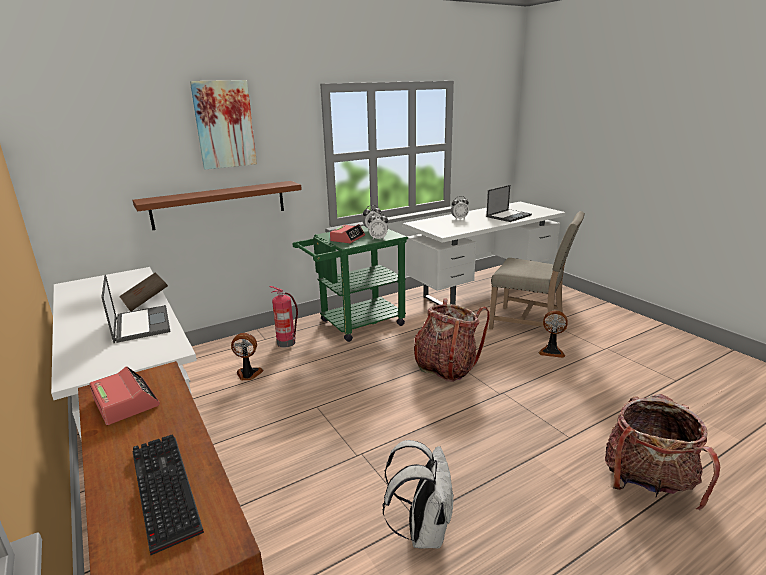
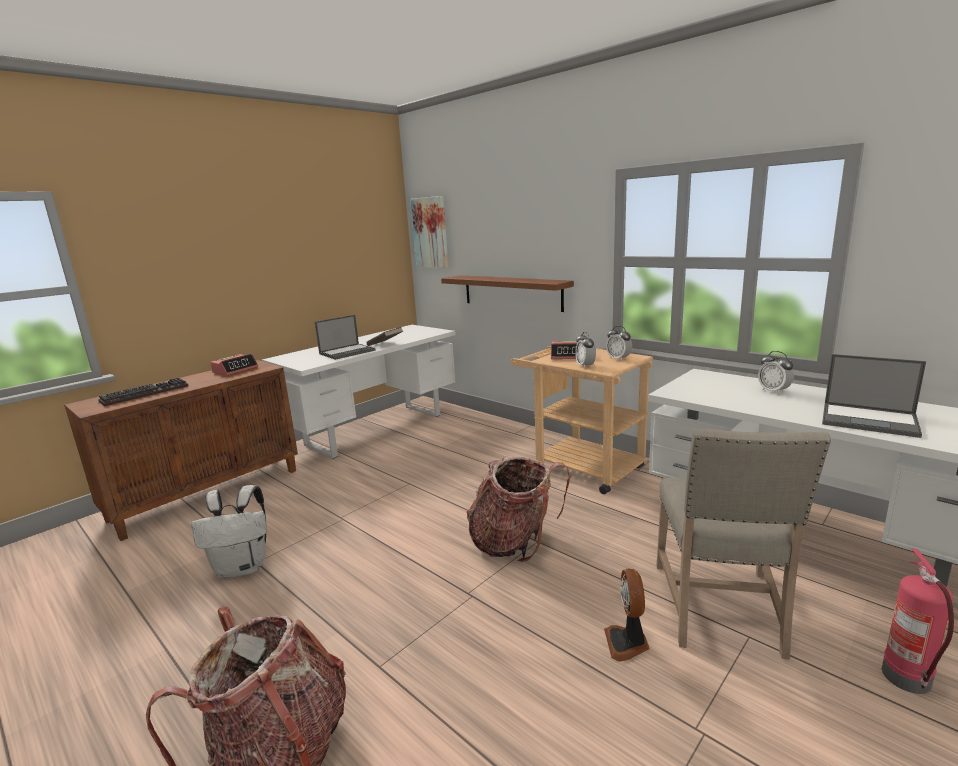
camera: 75 degrees right, 5 degrees down
picture [190,80,257,169] -> picture moved to [410,196,448,268]
fan [231,333,263,380] -> none
fire extinguisher [270,286,298,347] -> fire extinguisher moved to [882,548,954,694]
green cart [292,226,408,342] -> beige cart [511,346,653,494]

